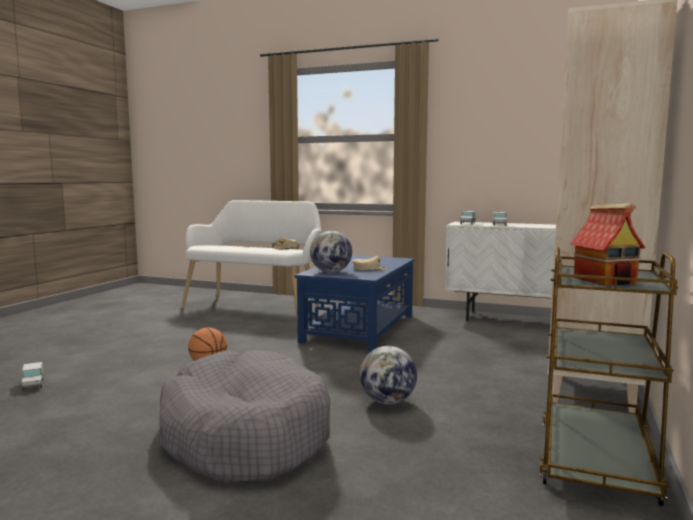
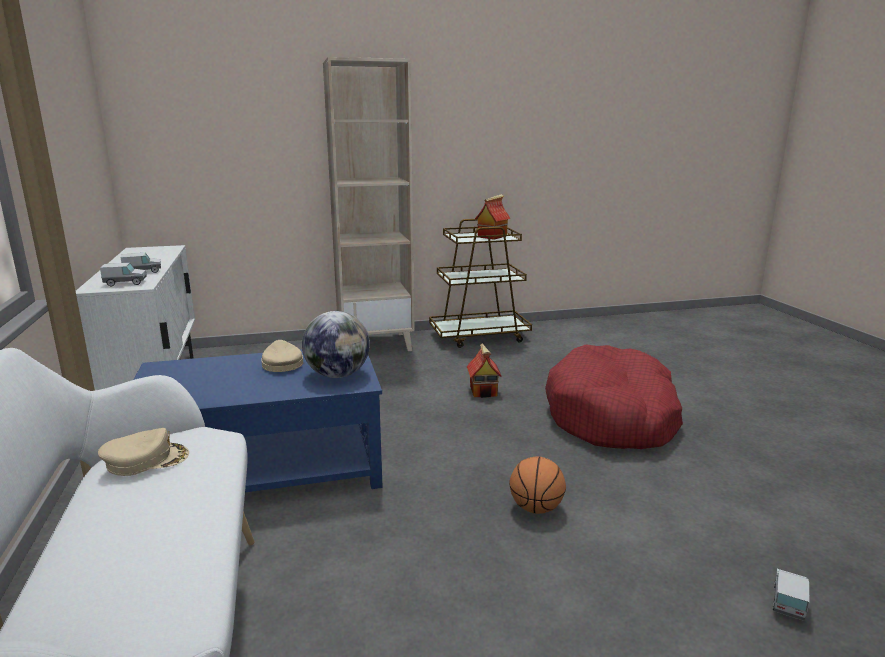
camera: 125 degrees left, 10 degrees up
grey dog bed [158,350,330,483] -> red dog bed [545,344,683,449]
globe [360,346,417,404] -> toy house [467,344,502,398]

